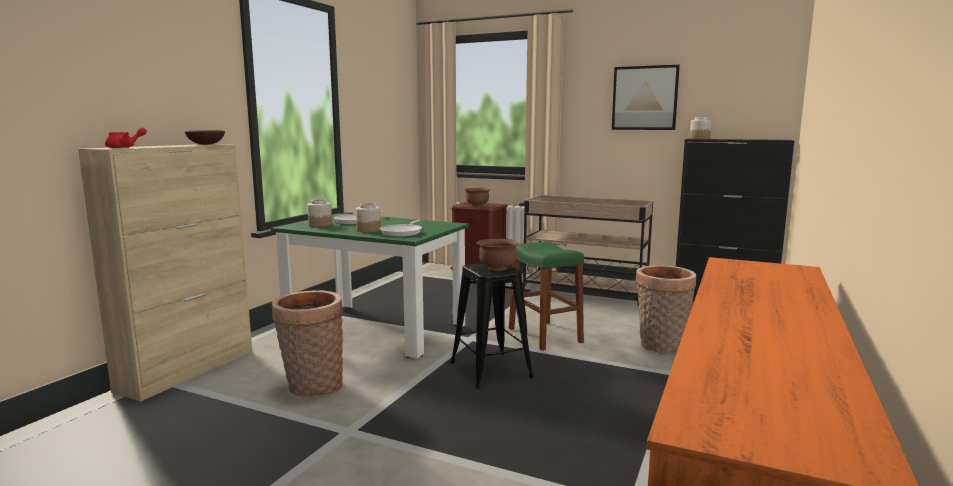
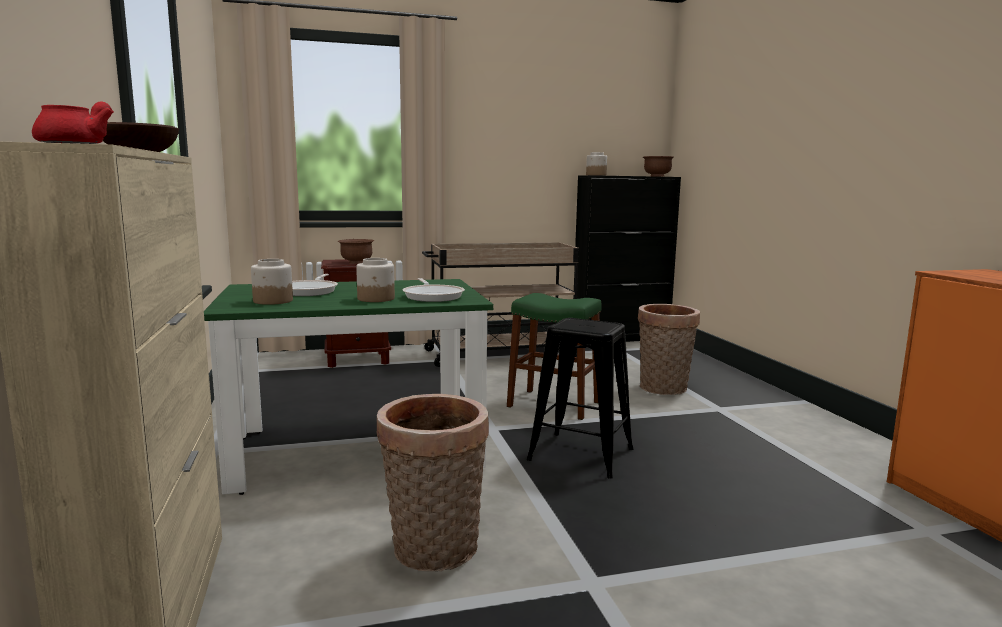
camera: 40 degrees left, 0 degrees up
brown bowl [477,239,519,271] -> brown bowl moved to [643,156,673,176]
picture [612,65,680,130] -> none

